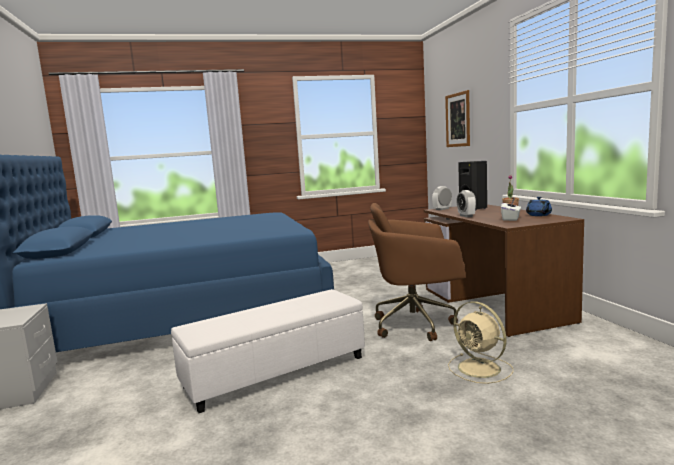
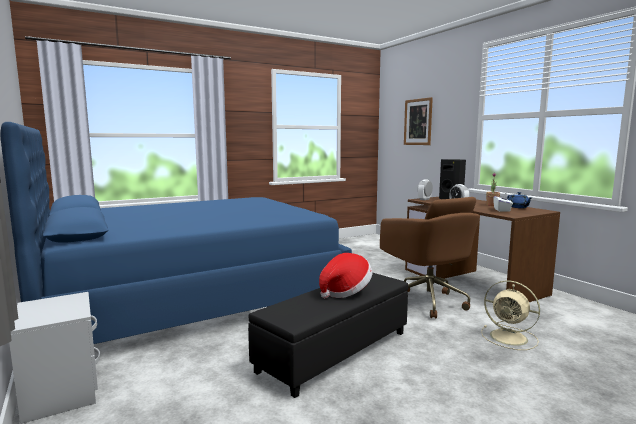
camera: 15 degrees left, 0 degrees up
white ottoman [171,289,365,413] -> black ottoman [248,273,408,398]
brown office chair [368,203,466,341] -> brown office chair turned 105 degrees counterclockwise [380,197,480,318]
none -> hat [319,253,372,298]

